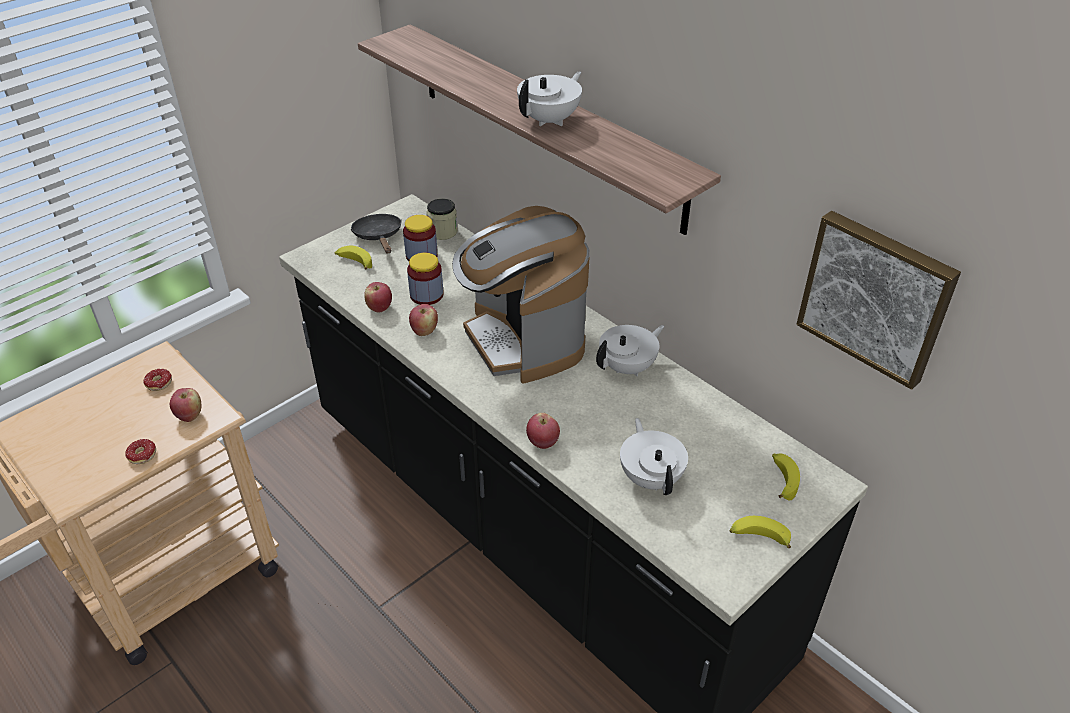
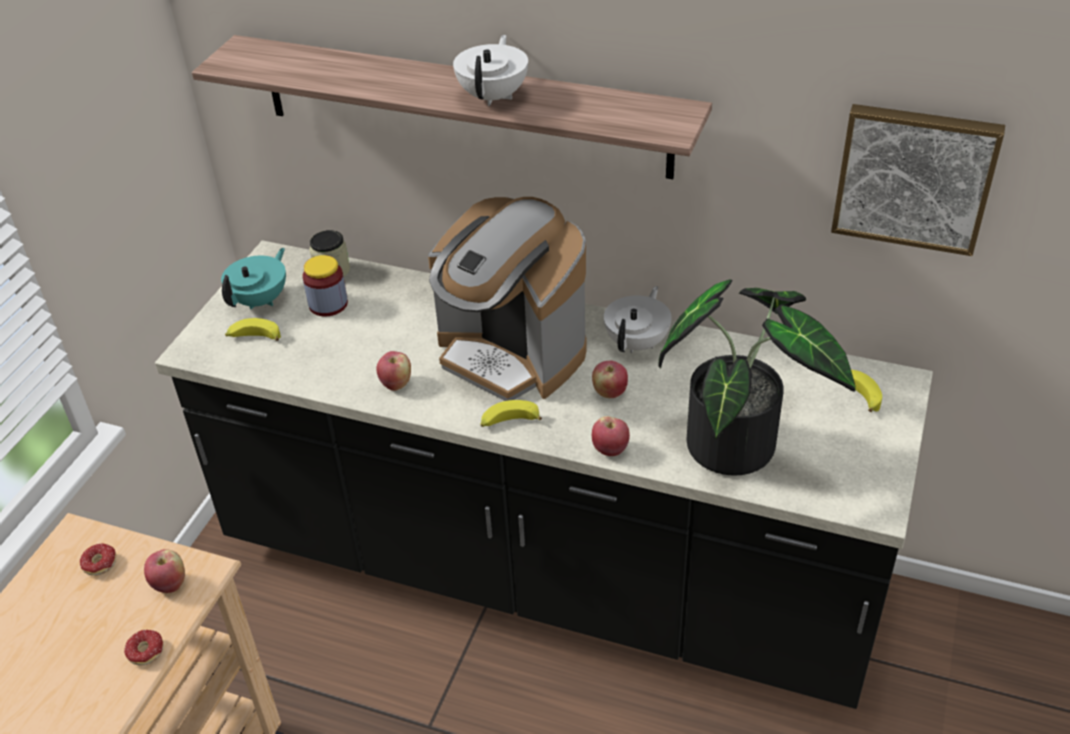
camera: 25 degrees left, 0 degrees up
black frying pan [350,214,402,253] -> turquoise teapot [221,248,286,309]
apple [364,282,392,313] -> apple moved to [592,361,628,398]
jar [407,253,443,305] -> none
white teapot [620,418,688,495] -> potted plant [658,279,856,476]
banana [729,516,791,548] -> banana moved to [480,400,542,427]

